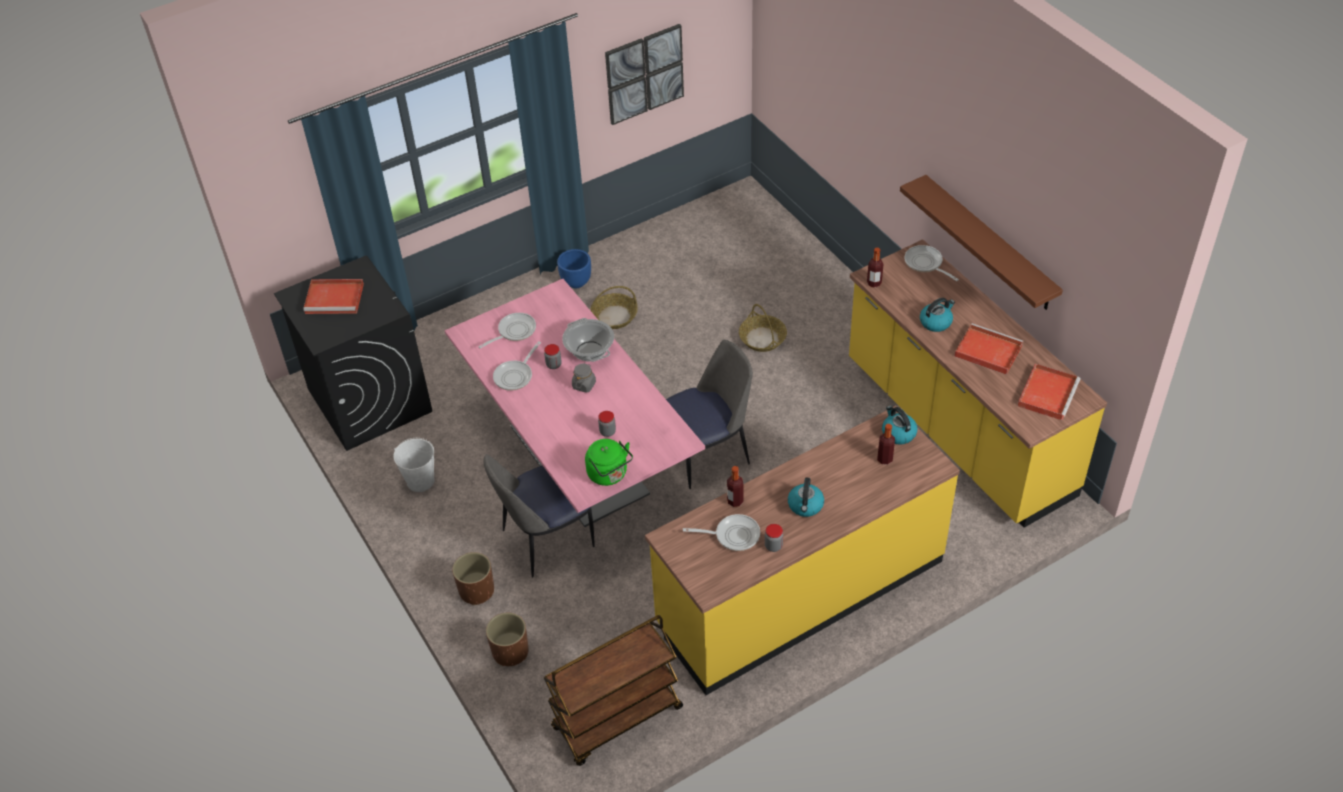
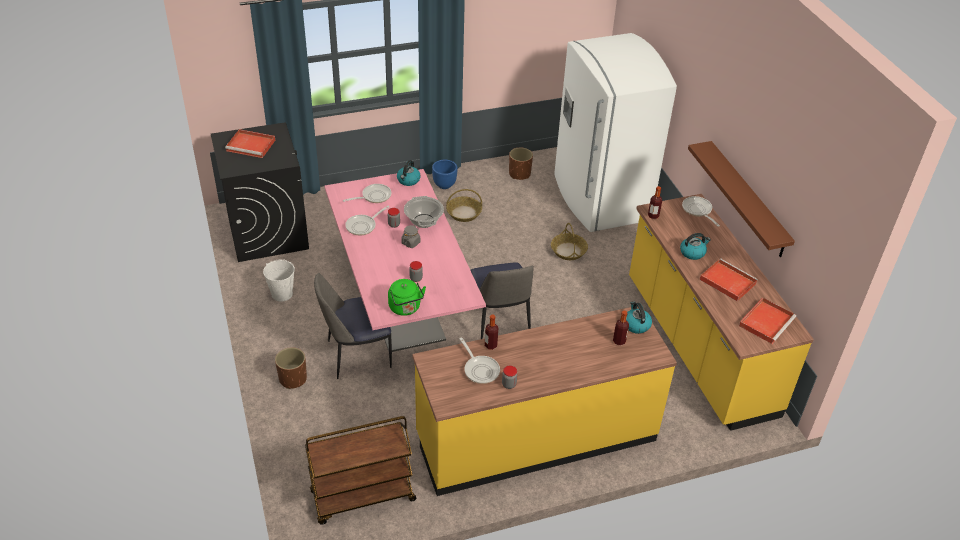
camera: 10 degrees right, 5 degrees down
brown planter [486,613,529,666] -> brown planter moved to [509,147,533,180]
picture [605,24,684,125] -> none
chair [666,340,753,489] -> chair turned 90 degrees clockwise [470,262,534,339]
frying pan [683,514,760,551] -> frying pan turned 45 degrees clockwise [459,338,500,384]
kettle [788,478,824,517] -> kettle moved to [397,160,421,186]
none -> white fridge [554,33,677,232]

